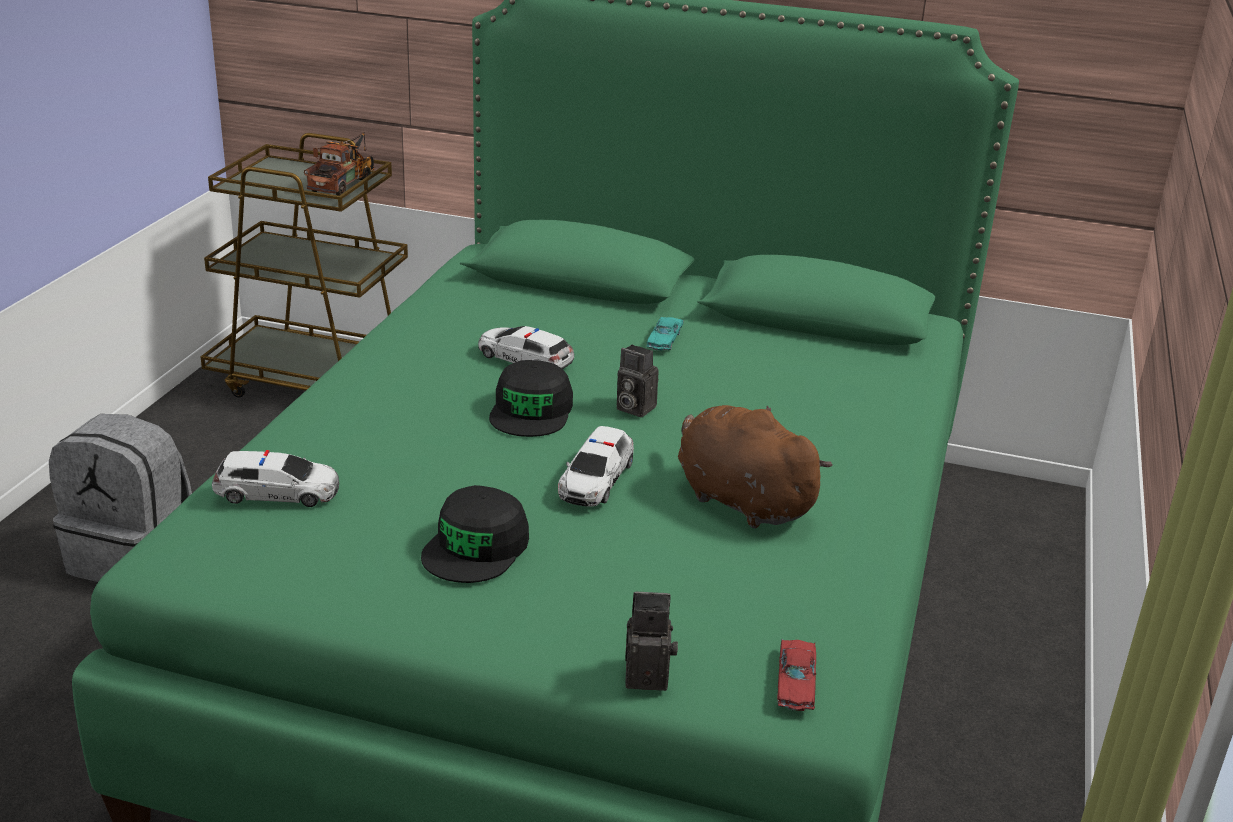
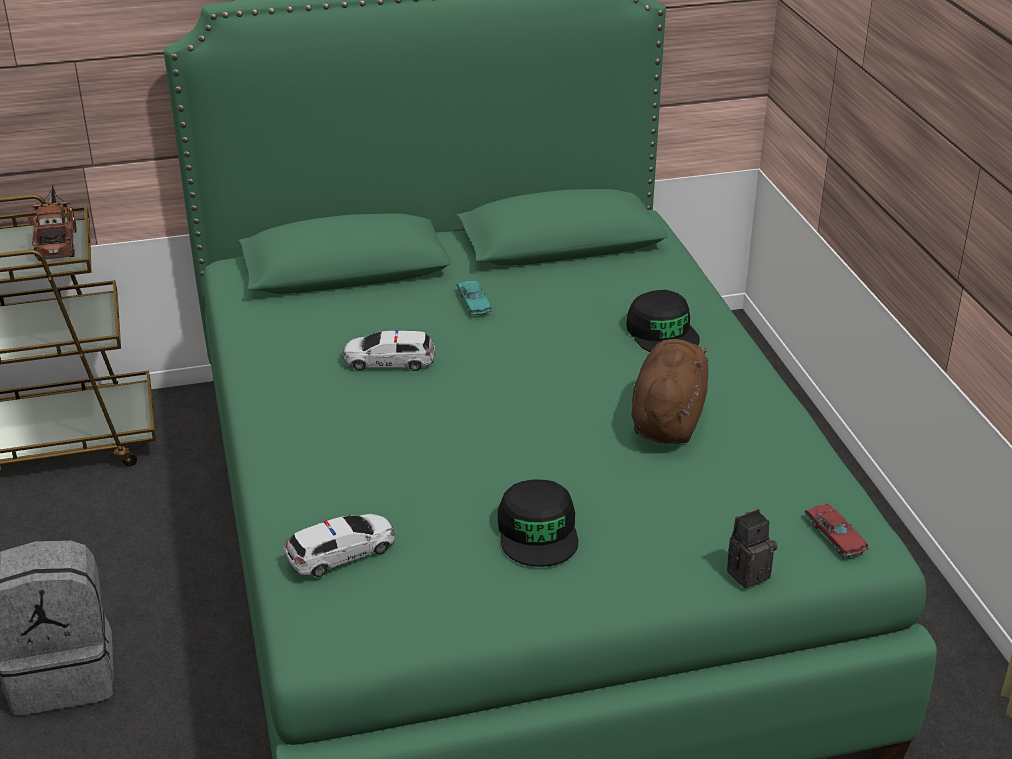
camera: 30 degrees left, 5 degrees up
black cap [489,360,573,437] -> black cap moved to [626,290,700,352]
toy car [558,426,634,506] -> none
camera [617,345,659,417] -> none
brown plush toy [678,405,833,528] -> brown plush toy turned 90 degrees clockwise [631,339,709,444]

